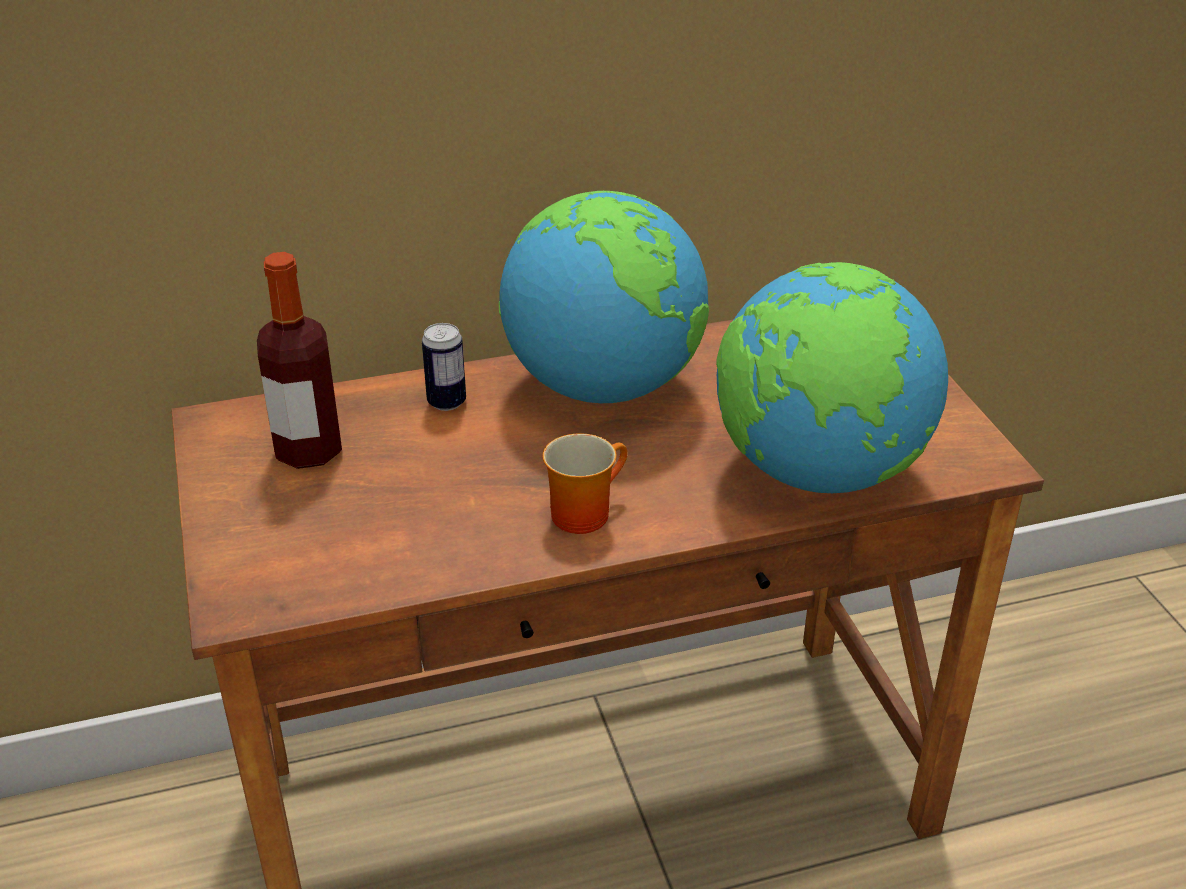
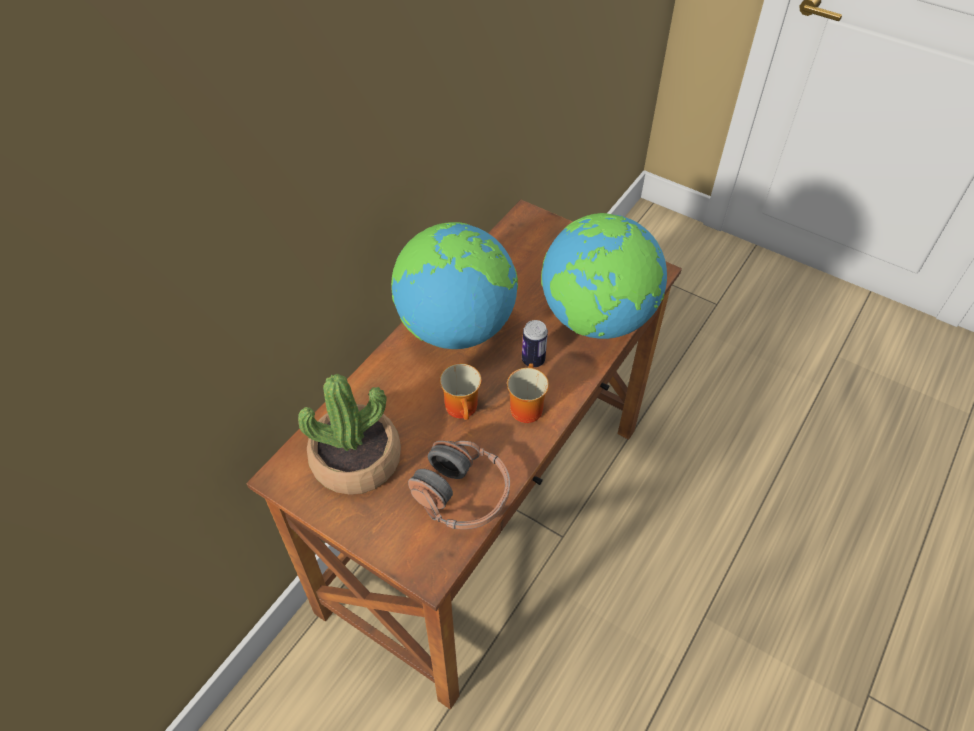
camera: 40 degrees left, 15 degrees up
bottle [257,252,342,469] -> potted plant [298,374,401,495]
can [422,323,466,411] -> can moved to [522,320,548,367]
none -> headphones [408,441,510,529]
none -> mug [440,363,481,420]

